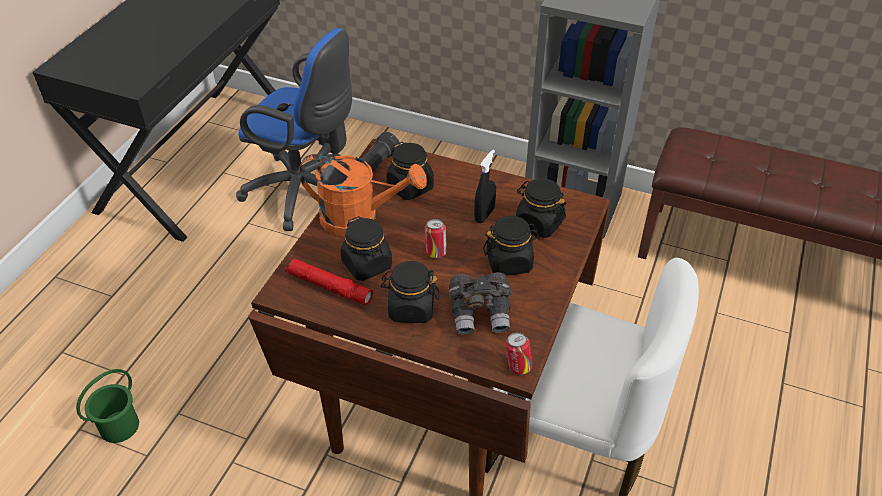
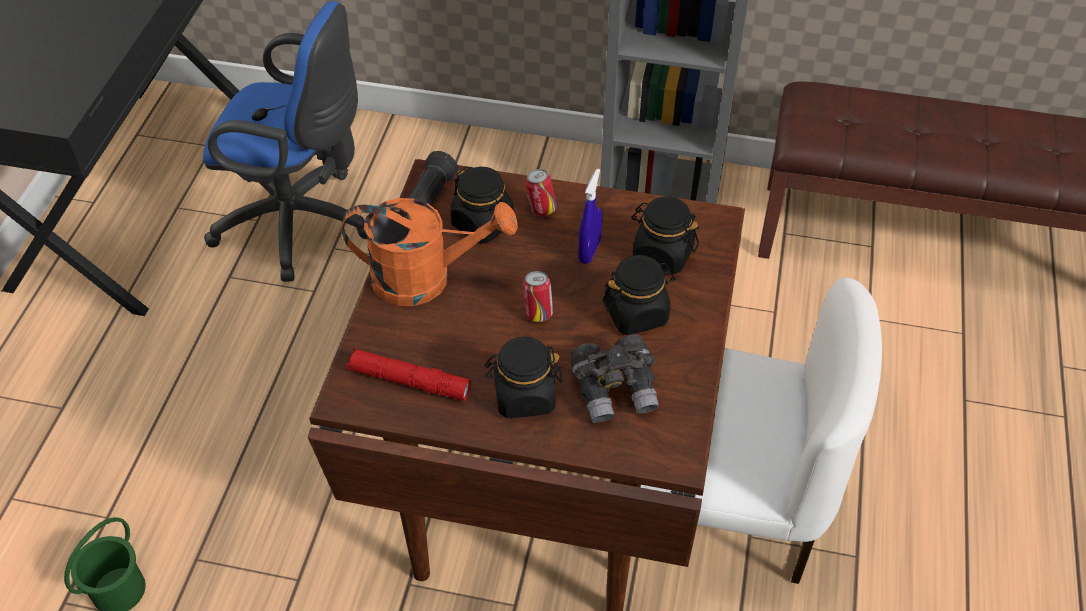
camera: 10 degrees left, 5 degrees up
black jar [340,216,392,281] -> none
black spray bottle [474,150,496,223] -> blue spray bottle [578,169,602,264]
can [506,332,532,375] -> can moved to [525,169,557,216]

